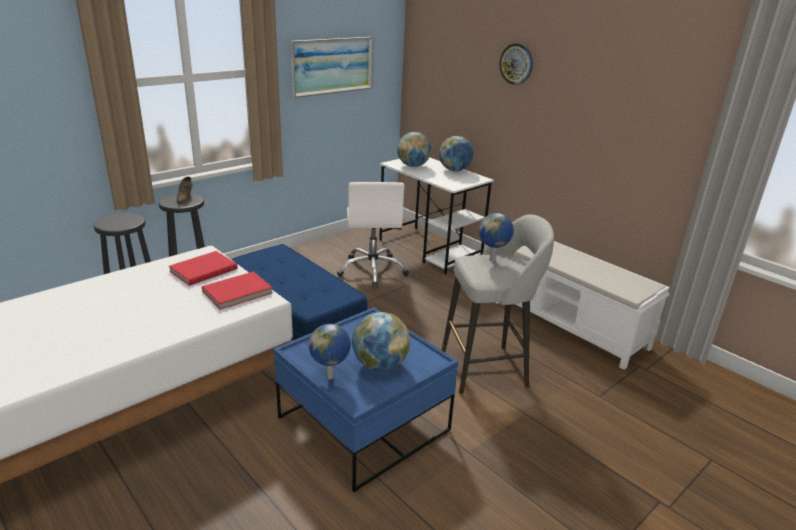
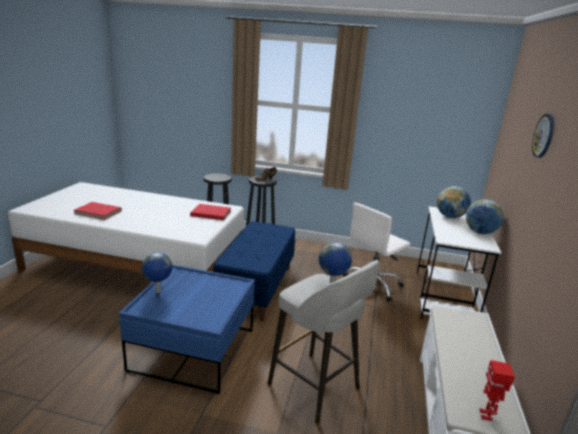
camera: 55 degrees right, 5 degrees down
red book [202,271,273,310] -> red book moved to [74,202,122,220]
picture [290,37,373,98] -> none
globe [352,312,410,371] -> none
none -> toy robot [479,360,515,421]

